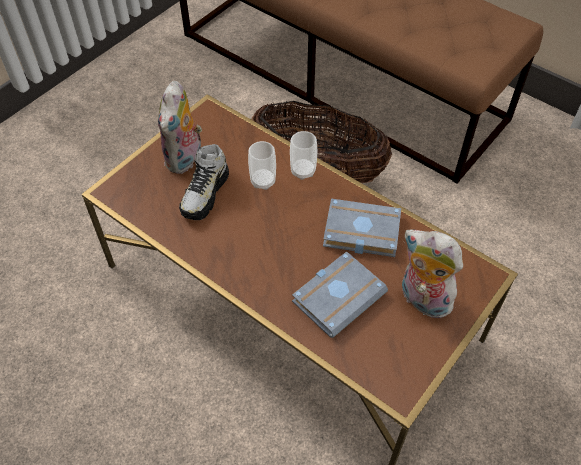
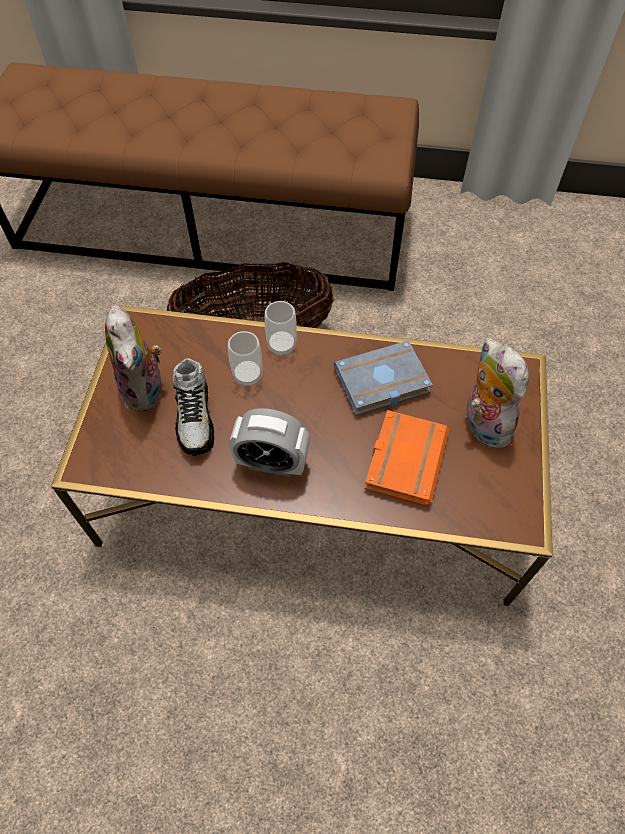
camera: 30 degrees left, 5 degrees up
grey book [292,251,388,338] -> orange book [364,410,449,506]
plush toy [402,230,463,318] -> plush toy turned 60 degrees clockwise [464,338,529,448]
none -> alarm clock [229,408,310,477]

